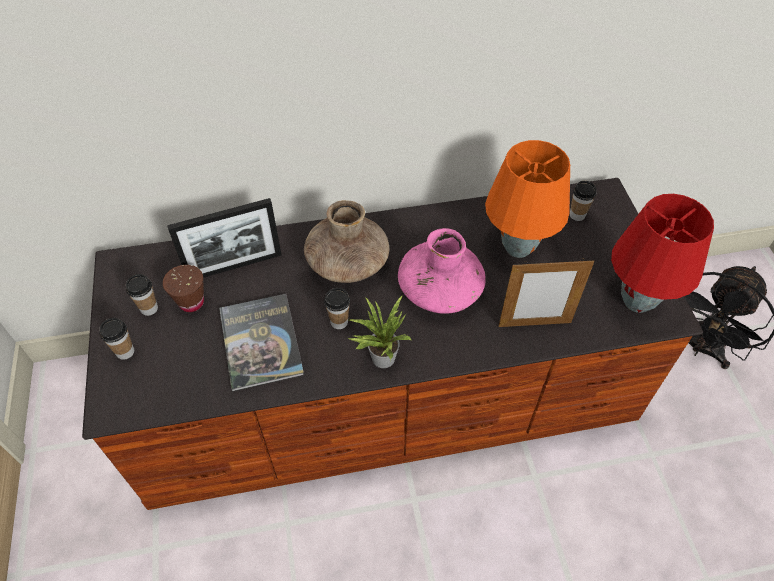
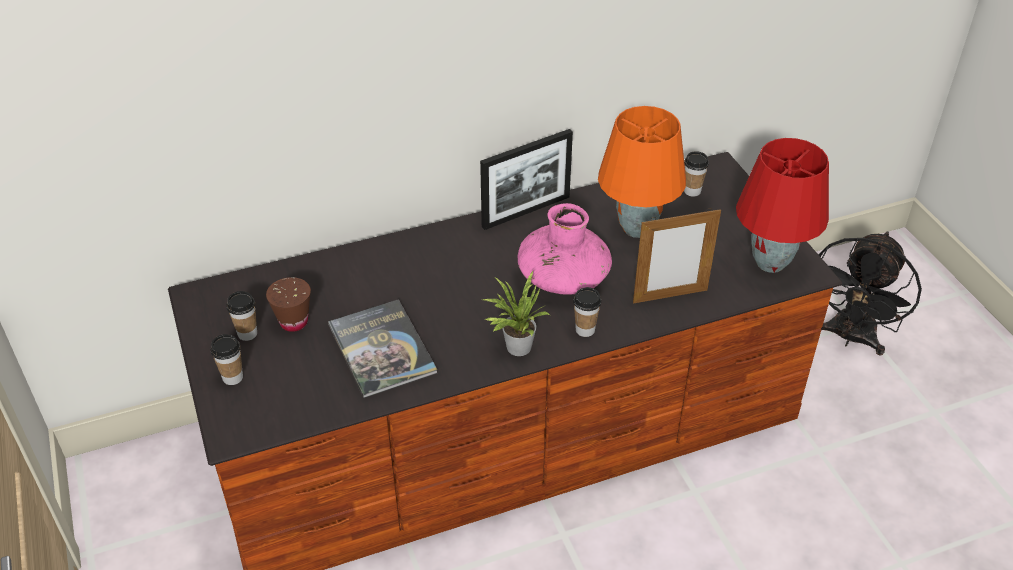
camera: 10 degrees left, 10 degrees down
picture frame [167,198,282,278] -> picture frame moved to [480,129,573,230]
brown vase [304,200,389,283] -> none
cup [324,288,350,329] -> cup moved to [573,287,601,337]

